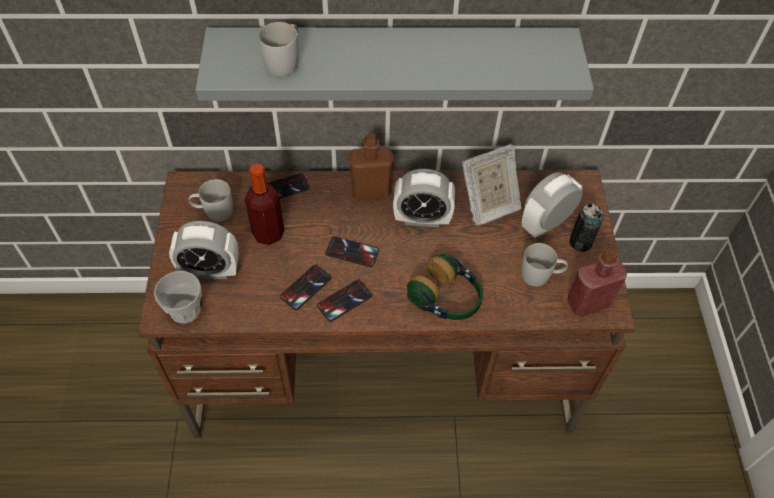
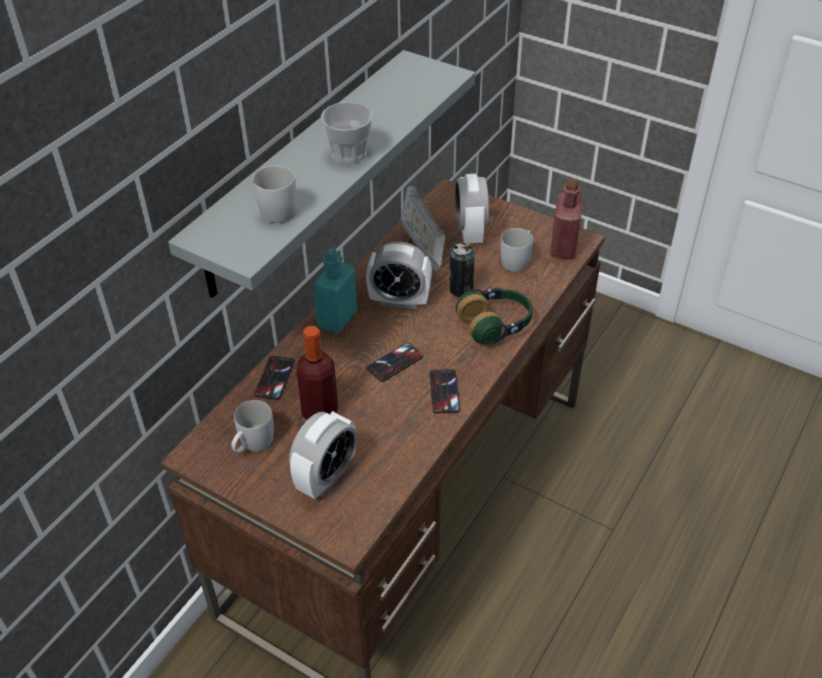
camera: 55 degrees left, 10 degrees down
cup [154,271,202,323] -> cup moved to [321,102,373,164]
phone [280,265,332,310] -> none
brown bottle [349,133,394,200] -> turquoise bottle [313,249,357,333]
alarm clock [393,169,455,228] -> alarm clock turned 60 degrees clockwise [366,242,432,309]
can [569,203,604,252] -> can moved to [449,242,475,297]

